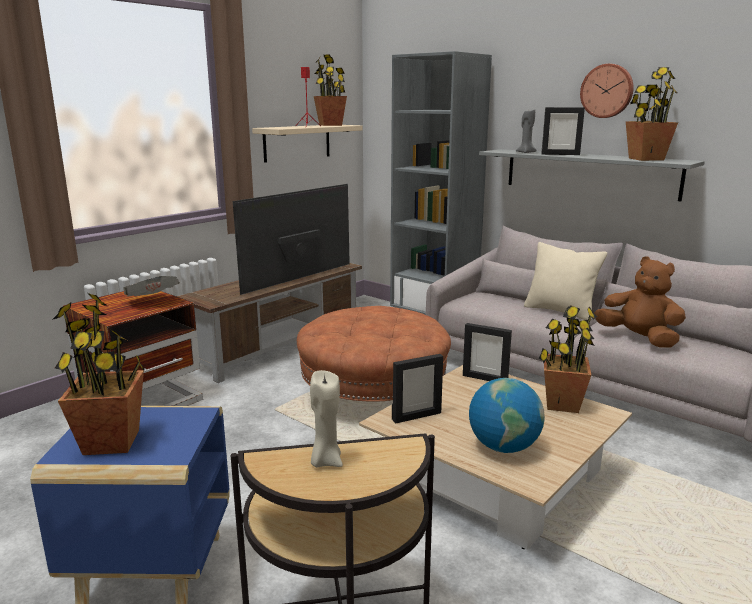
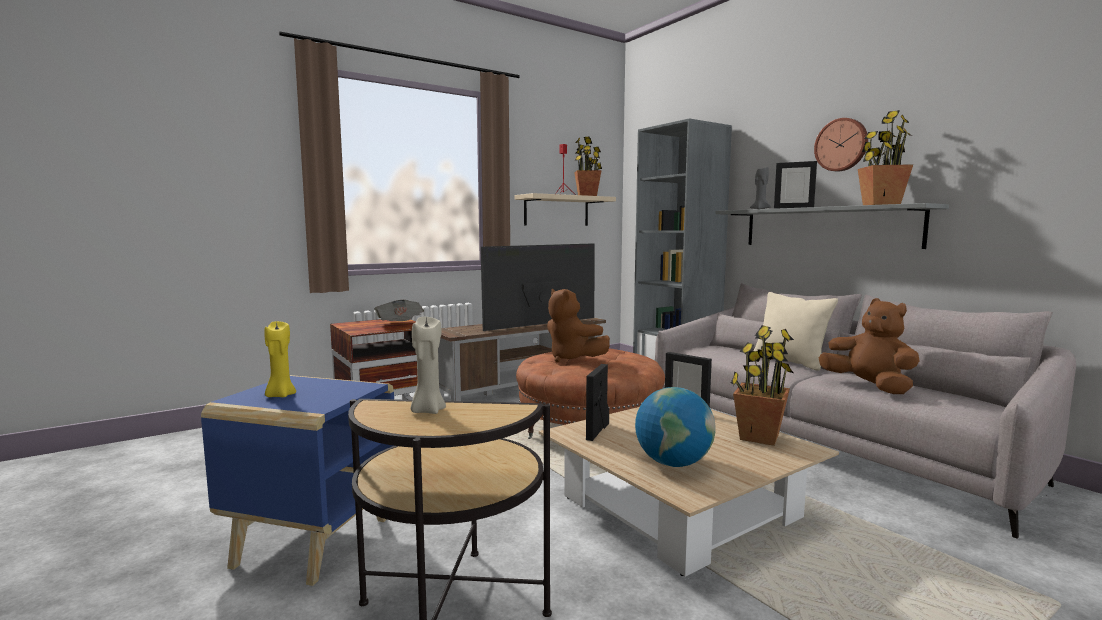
camera: 15 degrees right, 10 degrees down
potted plant [52,293,146,455] -> yellow candle [264,321,296,397]
picture frame [392,354,443,423] -> picture frame turned 120 degrees clockwise [586,364,609,441]
none -> brown plush toy [547,289,610,363]

